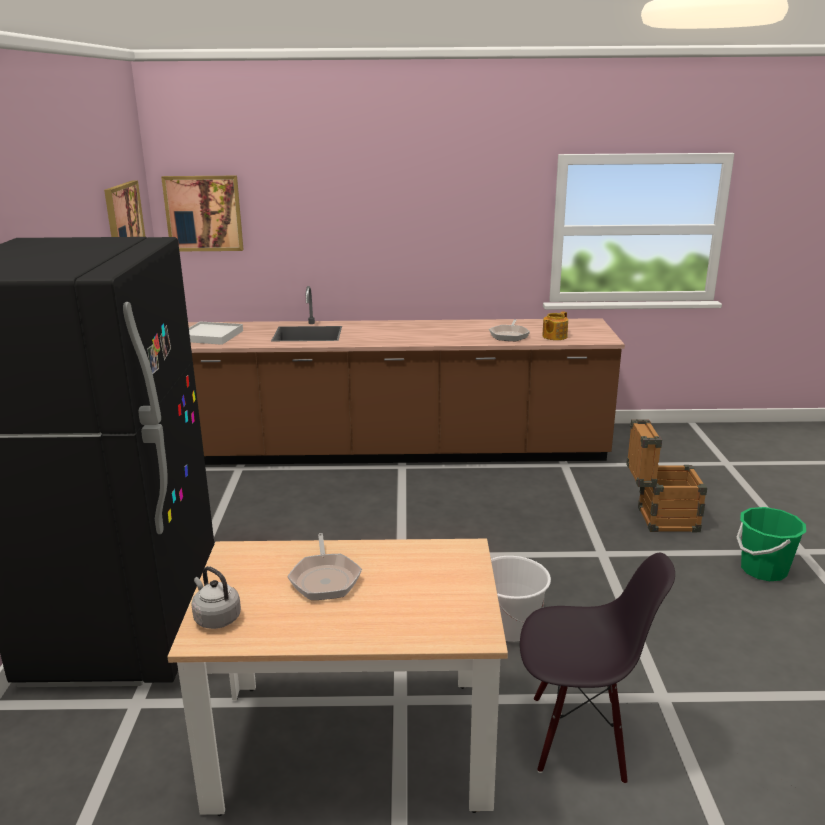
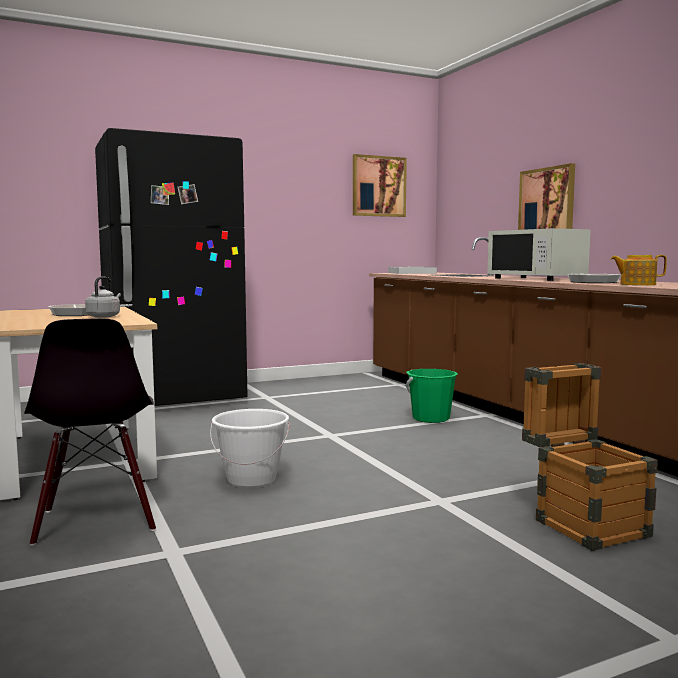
camera: 65 degrees right, 15 degrees down
picture [161,176,244,251] -> picture moved to [518,163,575,230]
grey kettle [191,566,241,629] -> grey kettle moved to [85,277,121,318]
green bucket [737,507,806,581] -> green bucket moved to [406,369,458,423]
none -> white microwave [487,228,591,281]

